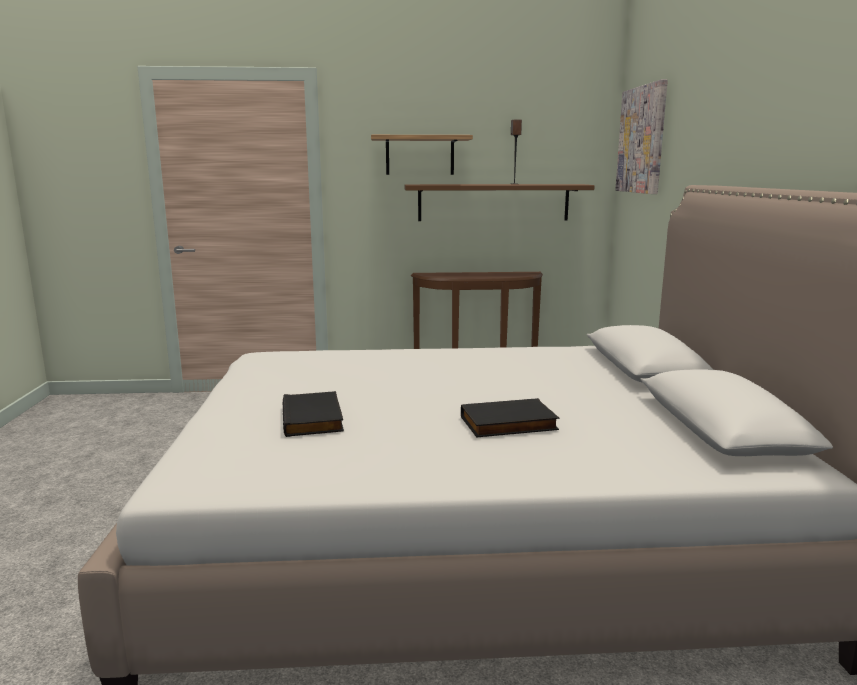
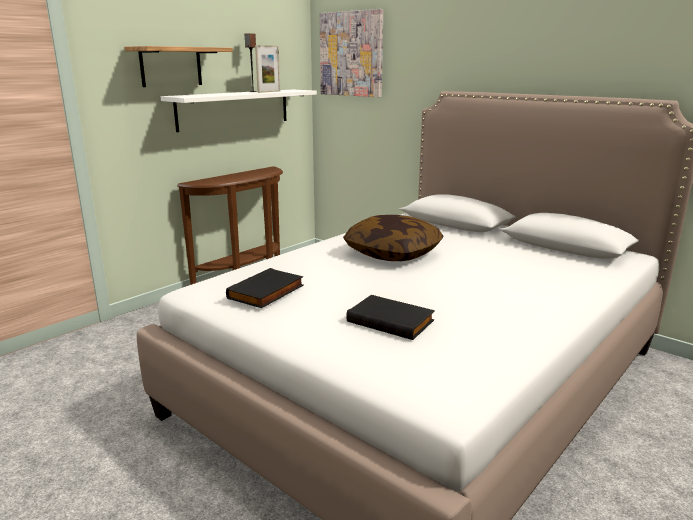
camera: 45 degrees left, 5 degrees up
brown shelf [404,184,595,221] -> white shelf [161,90,317,132]
black book [461,398,559,438] -> black book moved to [226,268,304,308]
none -> picture frame [255,45,280,93]
none -> pillow [343,215,443,261]

